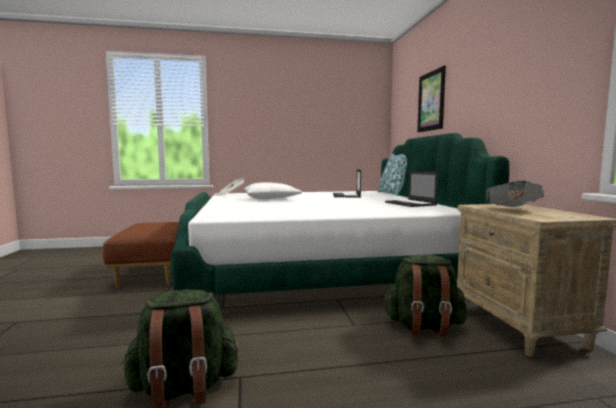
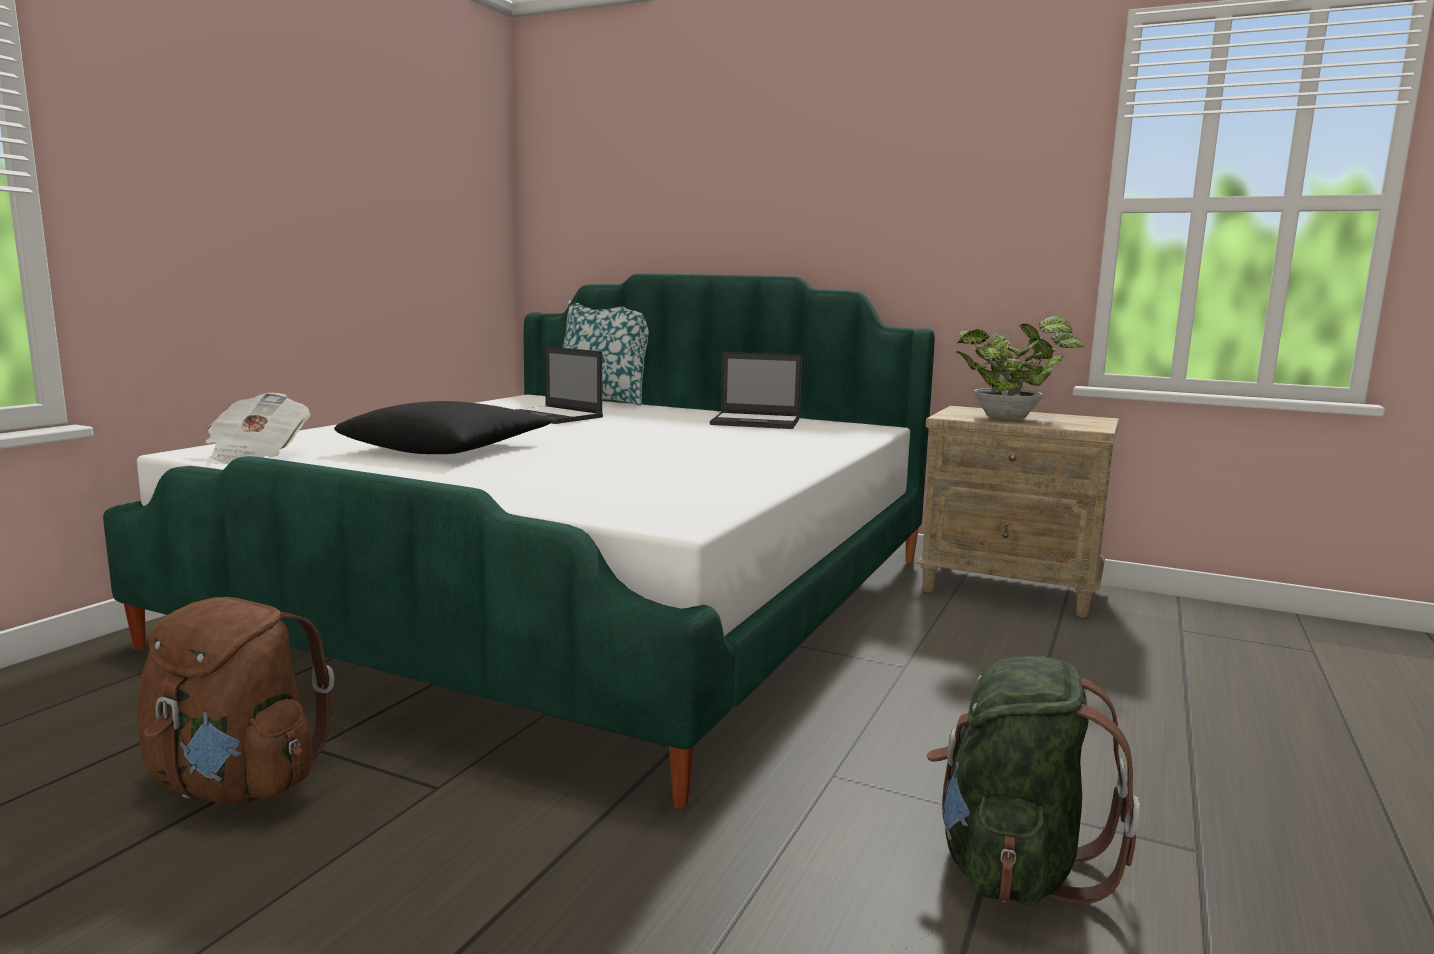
camera: 55 degrees left, 5 degrees up
brown ottoman [103,222,179,288] -> brown backpack [137,597,335,804]
white pillow [245,182,302,199] -> black pillow [334,401,552,454]
green backpack [383,254,467,337] -> none
picture [417,65,446,133] -> none
newspaper [486,181,544,207] -> potted plant [955,316,1085,420]

